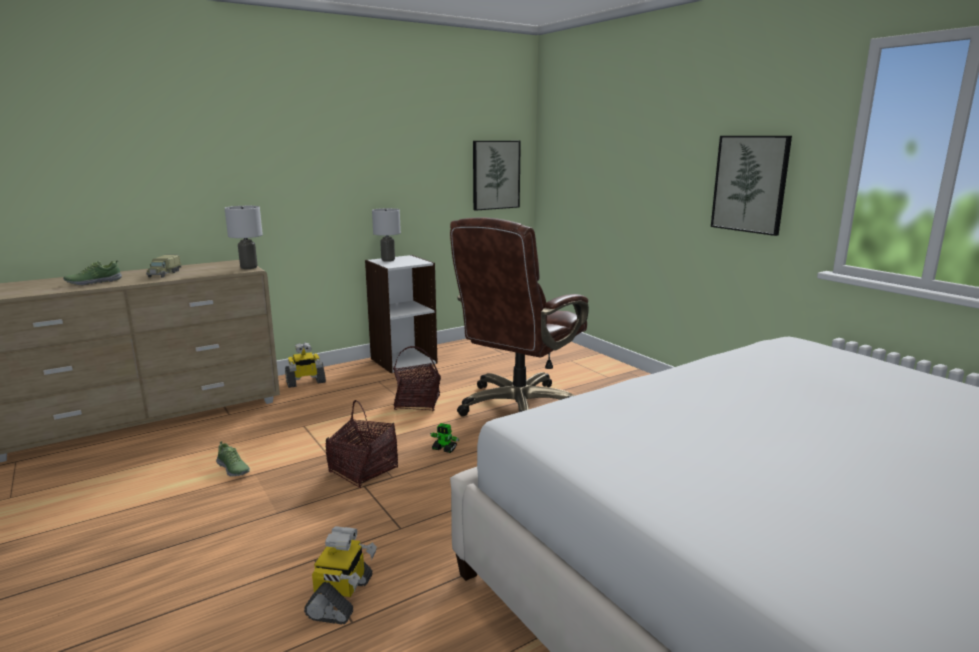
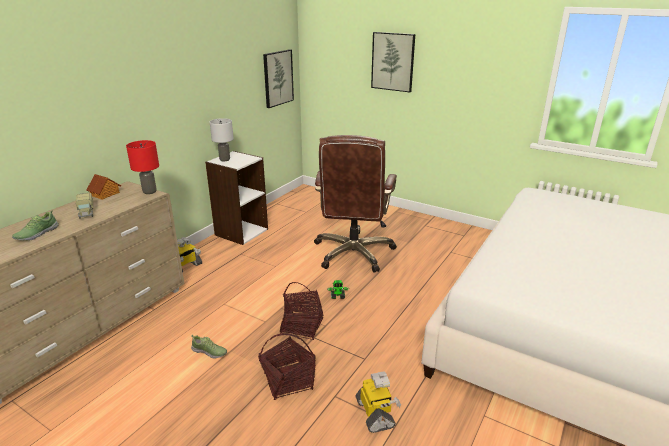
camera: 25 degrees left, 10 degrees up
white table lamp [225,206,263,269] -> red table lamp [126,140,159,194]
basket [393,346,441,411] -> basket moved to [258,333,316,400]
picture [711,136,792,236] -> picture moved to [371,32,415,92]
none -> toy house [87,174,121,200]

